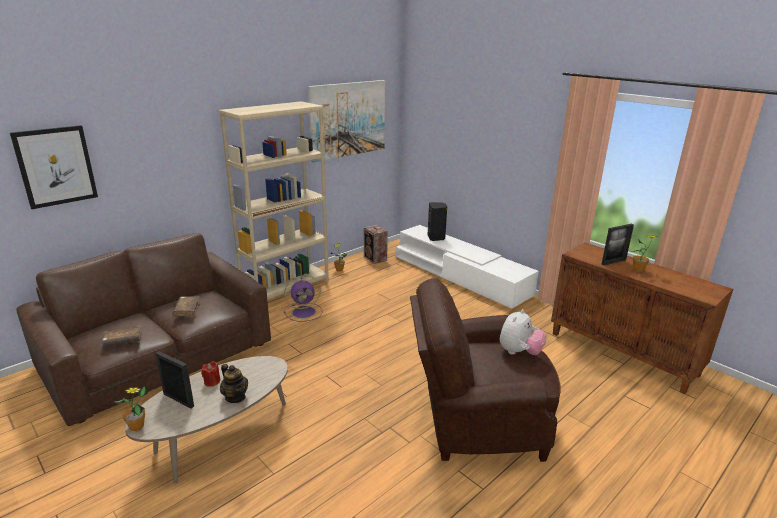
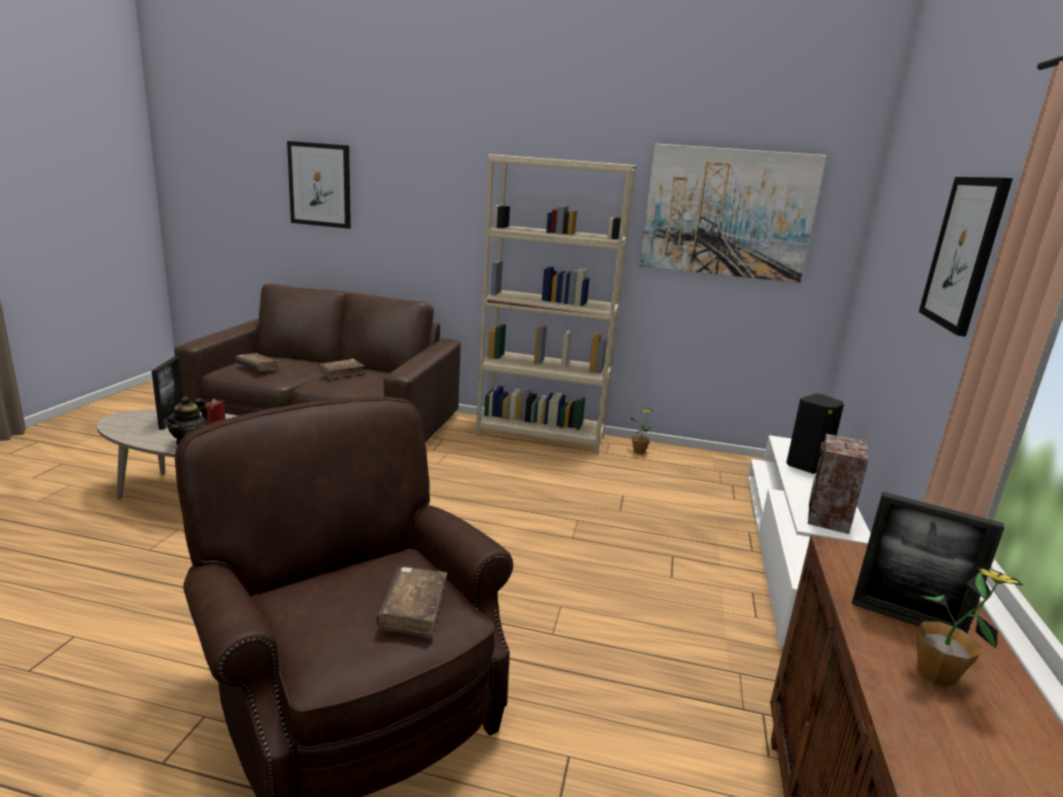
camera: 55 degrees right, 5 degrees down
potted plant [114,386,148,431] -> none
purple fan [284,275,322,321] -> none
speaker [364,225,388,264] -> speaker moved to [808,434,869,534]
plush toy [500,309,547,355] -> brown book [376,566,447,638]
none -> picture [919,177,1013,337]

